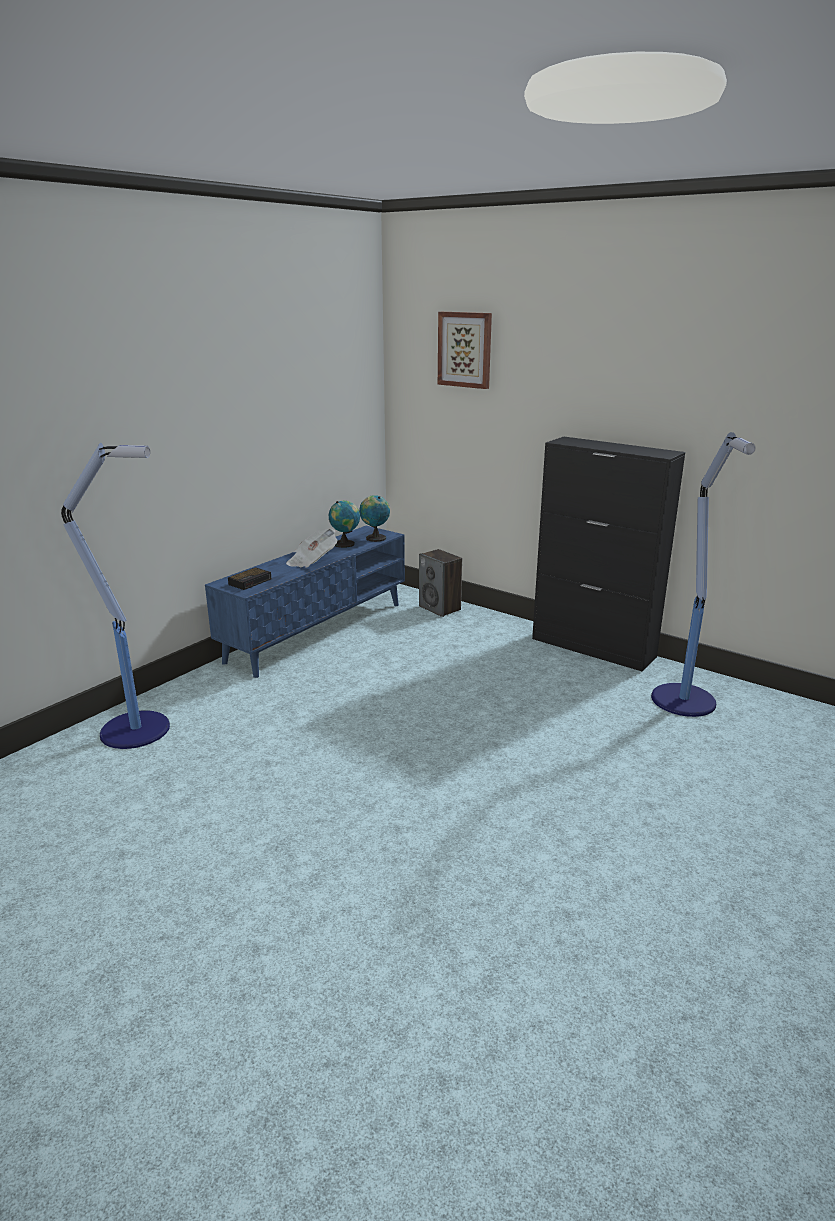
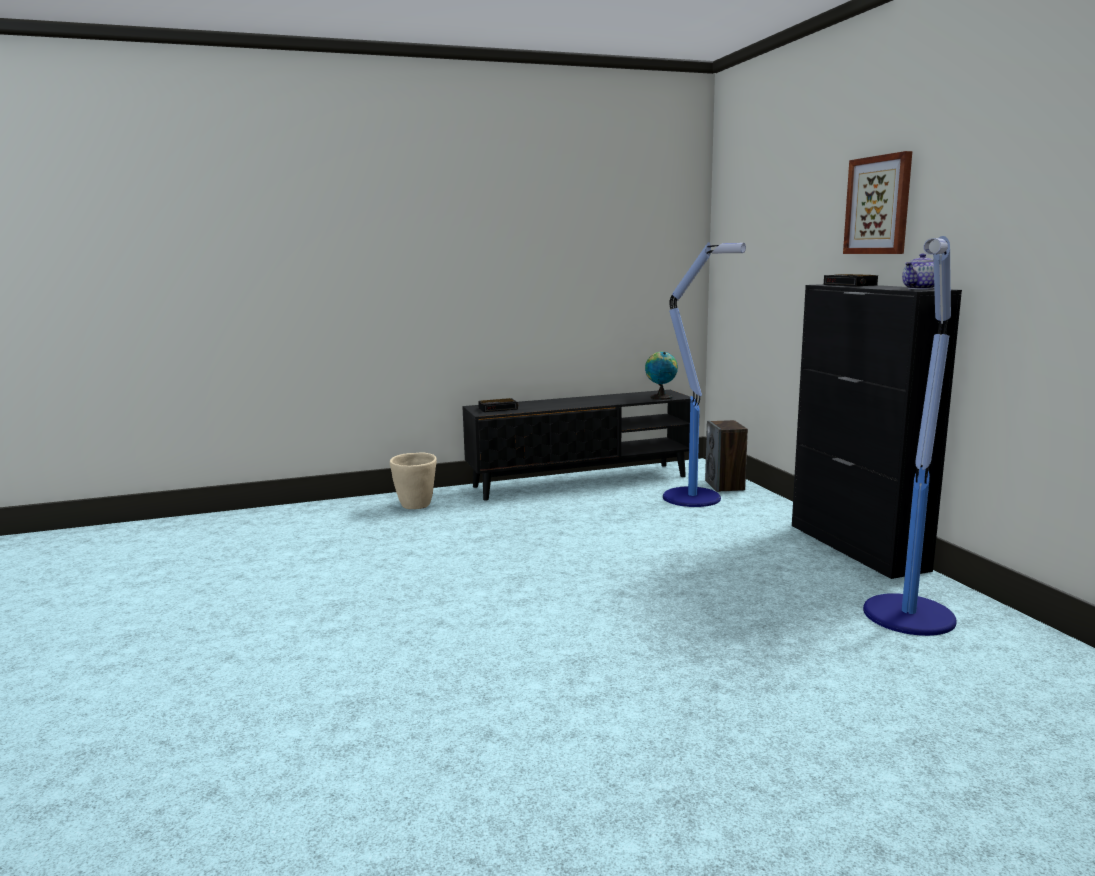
camera: 35 degrees right, 10 degrees down
floor lamp [61,443,170,749] -> floor lamp moved to [663,242,746,507]
blue tv stand [205,525,405,678] -> black tv stand [462,390,690,501]
newspaper [286,529,338,568] -> none
globe [329,500,360,548] -> none
picture [438,312,492,389] -> picture moved to [843,151,912,254]
none -> beige planter [390,452,437,509]
none -> alarm clock [824,274,878,286]
none -> teapot [902,253,934,290]

